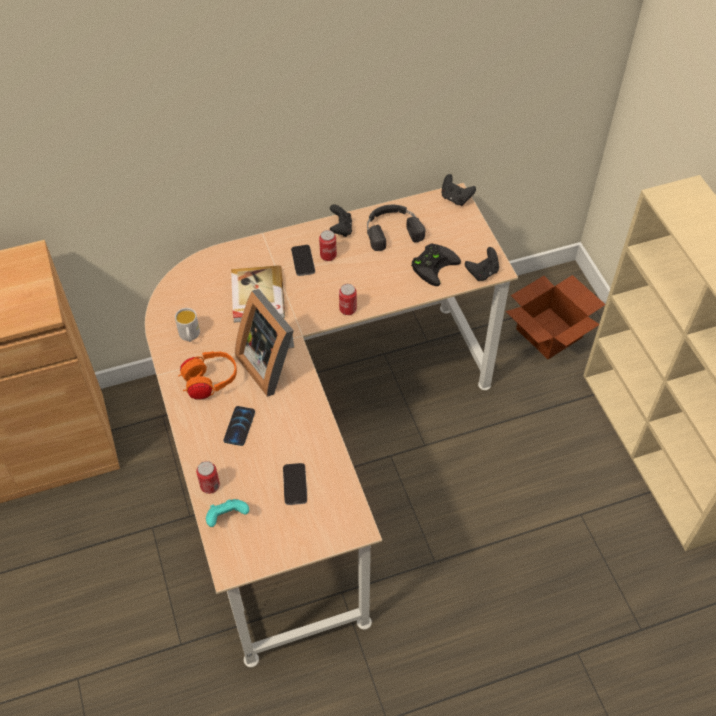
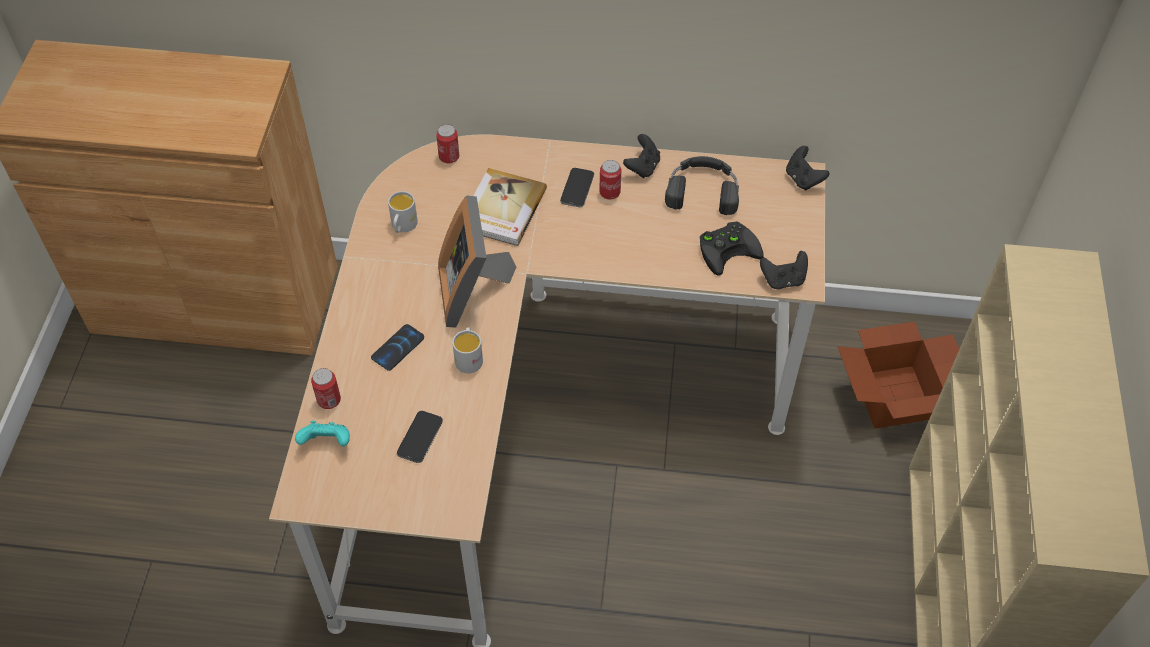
camera: 25 degrees right, 0 degrees up
orange headphones [178,351,237,399] -> none
can [339,284,357,315] -> can moved to [436,124,459,163]
none -> white mug [452,327,483,373]

